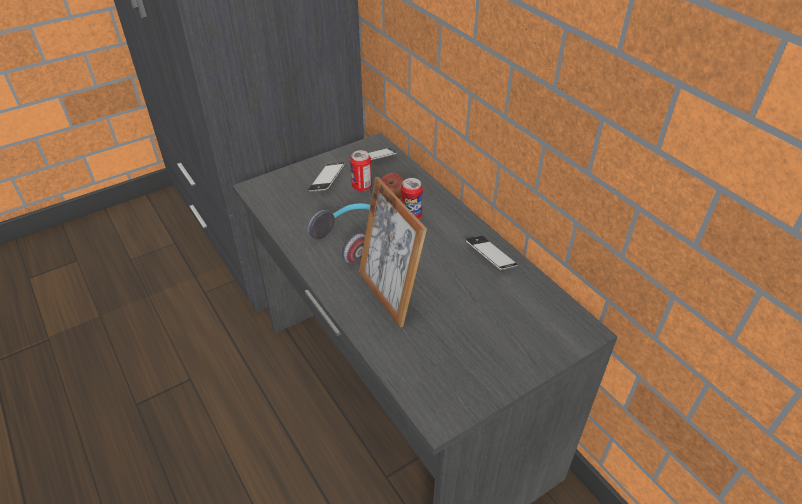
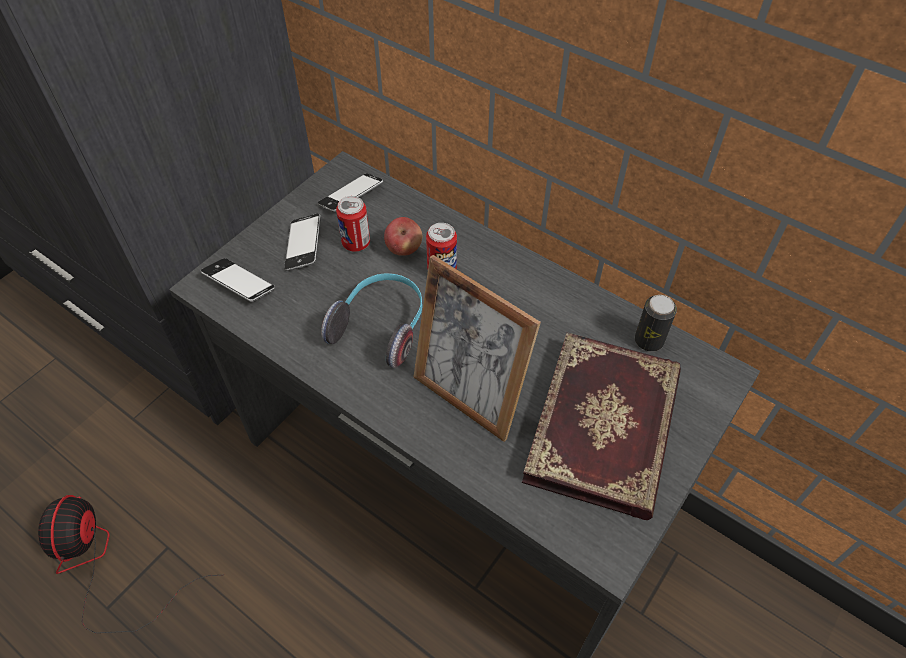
camera: 20 degrees left, 10 degrees up
phone [465,236,518,270] -> phone moved to [200,258,275,302]
none -> fan [38,495,221,633]
none -> book [522,332,681,520]
none -> can [635,295,677,351]

